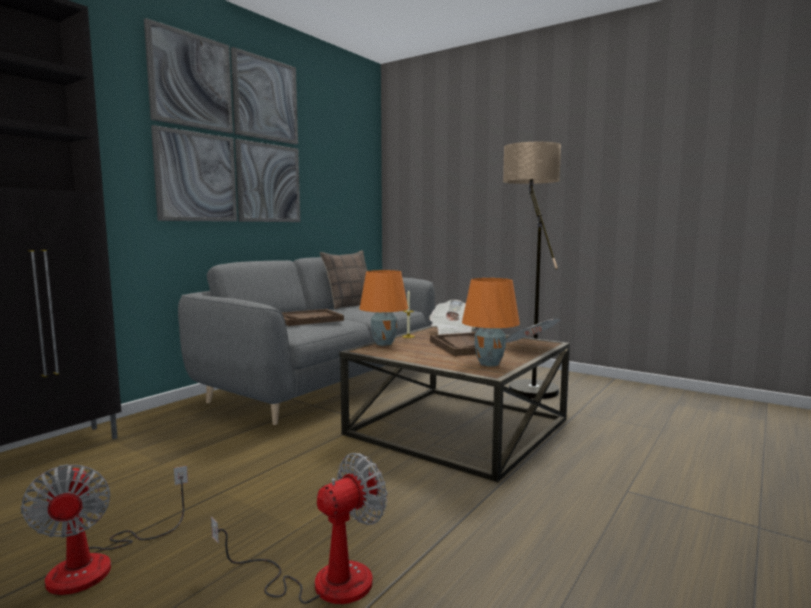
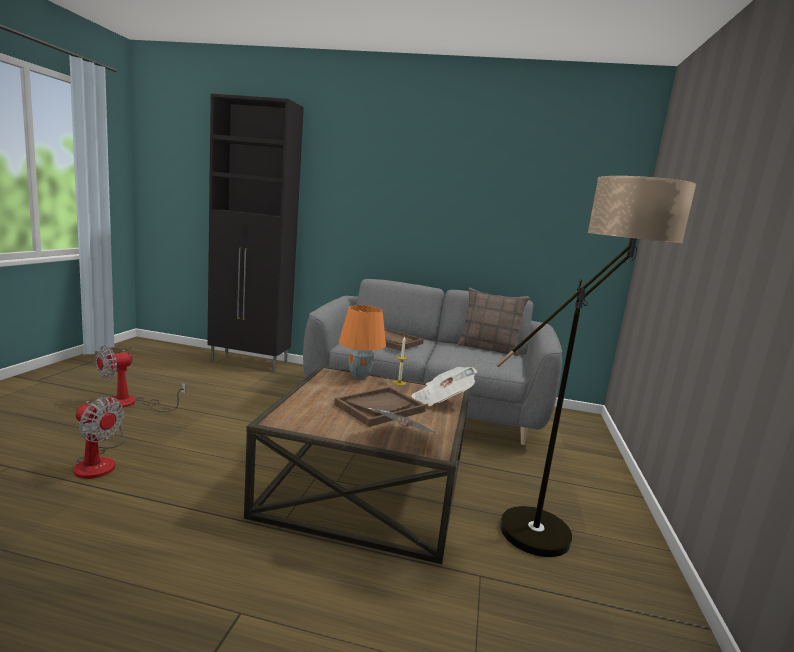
camera: 65 degrees right, 5 degrees up
picture [144,18,300,222] -> none
orange table lamp [462,278,520,367] -> none

